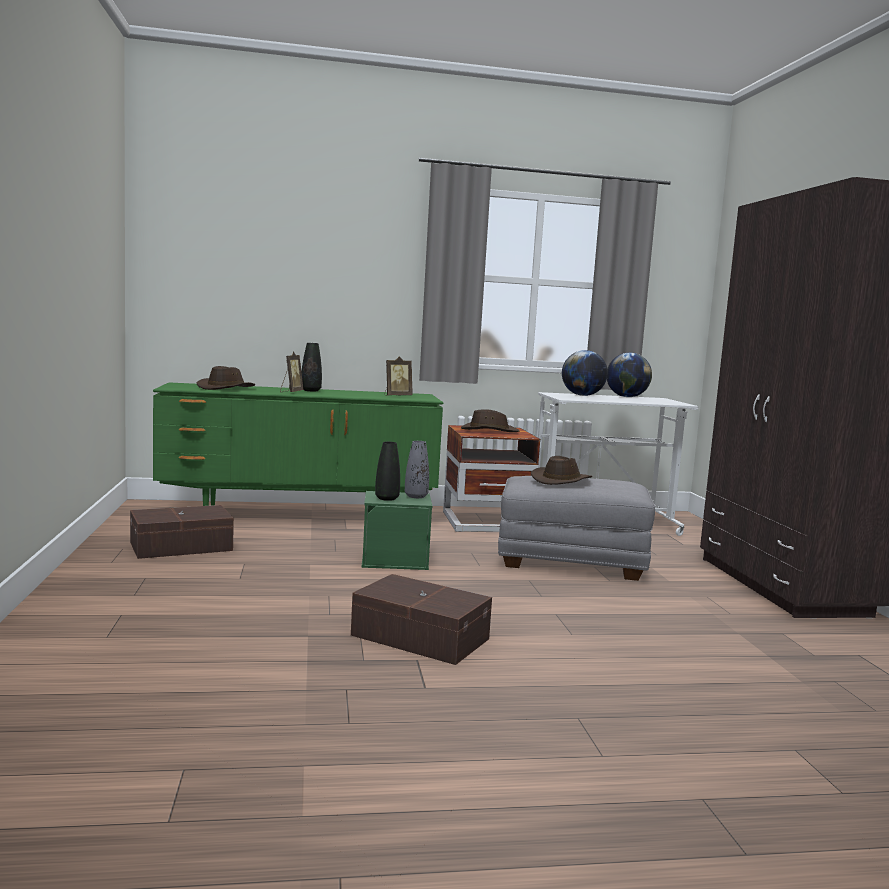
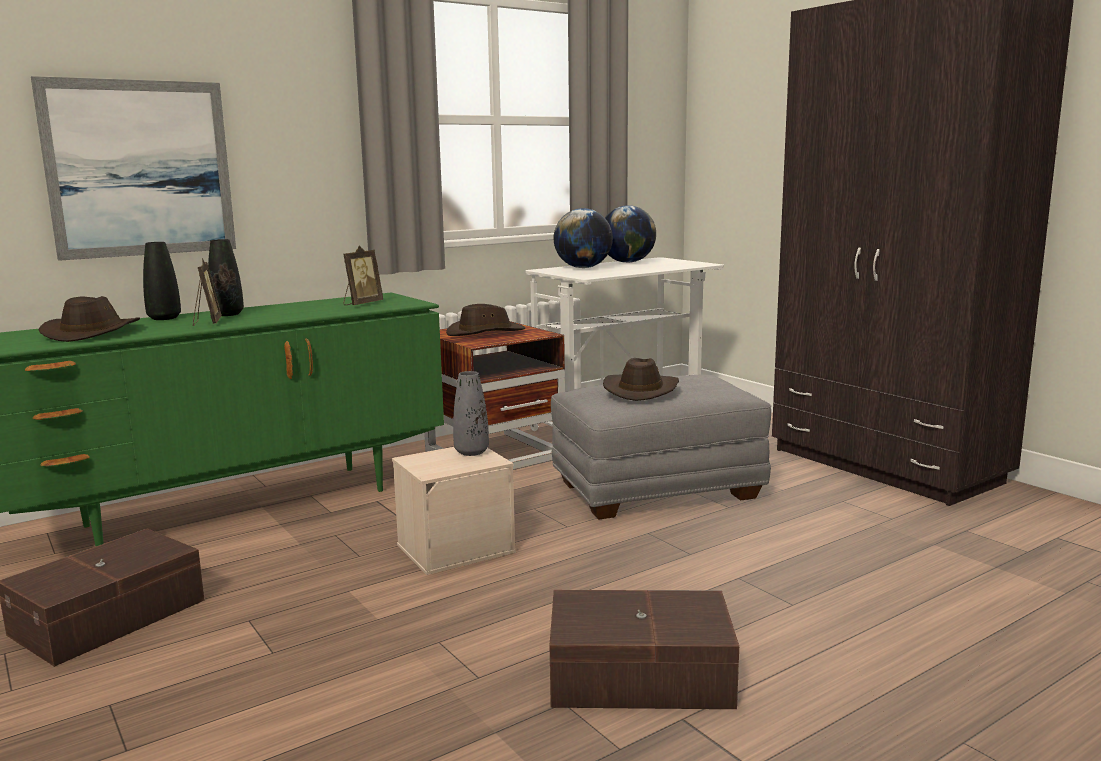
camera: 25 degrees left, 5 degrees up
green storage box [362,491,432,570] -> beige storage box [392,447,516,575]
black vase [375,442,400,501] -> black vase moved to [143,242,181,320]
none -> picture [31,76,236,261]

